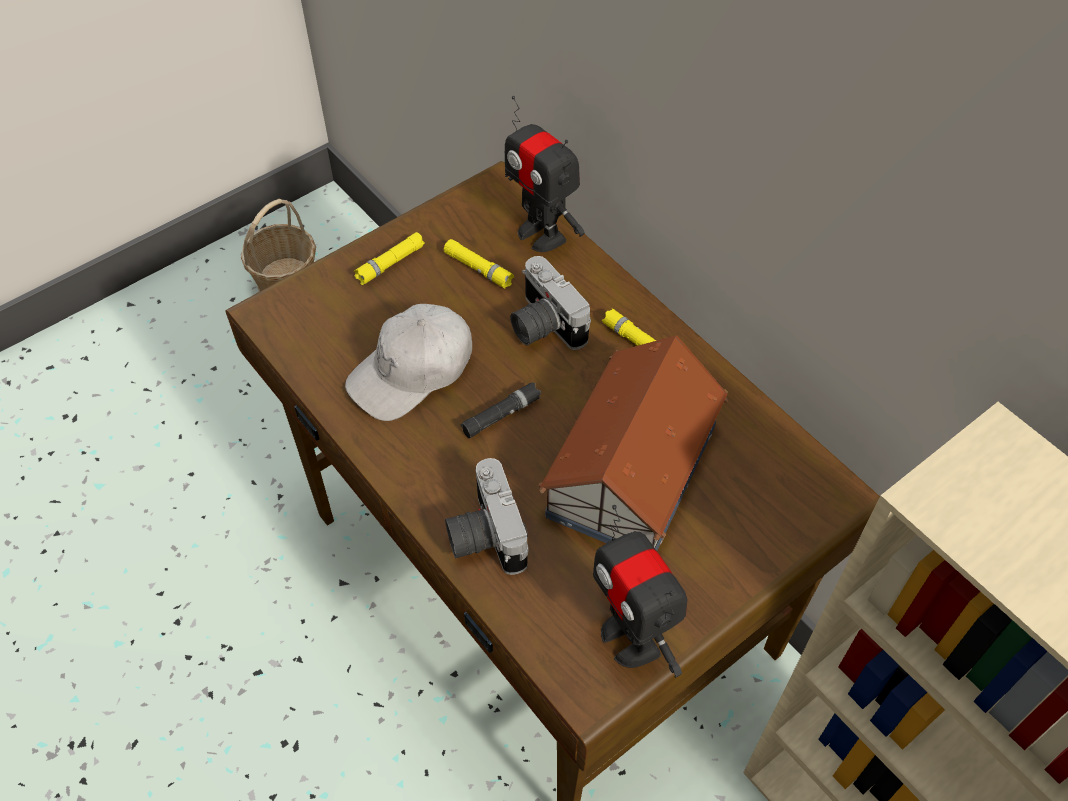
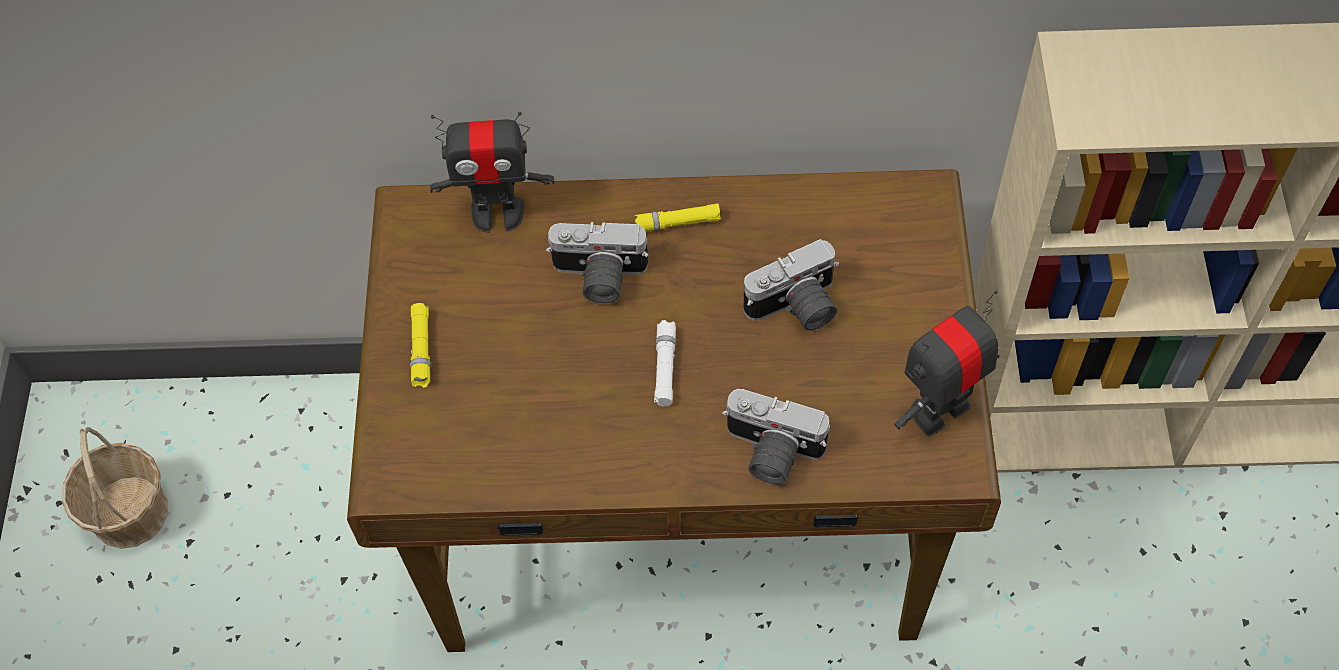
camera: 50 degrees left, 5 degrees up
white cap [345,304,472,421] -> none
yellow flashlight [444,239,514,289] -> none
black flashlight [461,382,541,438] -> white flashlight [654,320,676,406]
toy house [539,335,728,551] -> camera [744,239,839,331]
toy robot [593,505,688,678] -> toy robot turned 135 degrees clockwise [895,290,1000,436]

